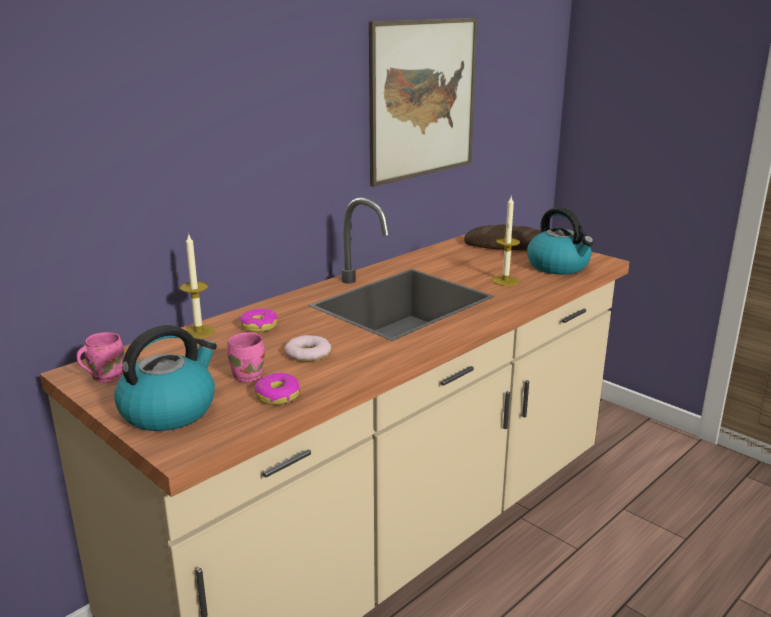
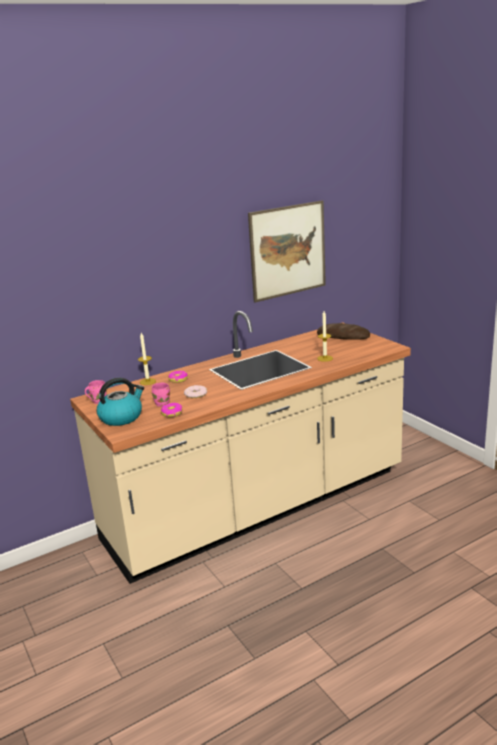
camera: 15 degrees right, 0 degrees up
kettle [527,207,594,275] -> none

